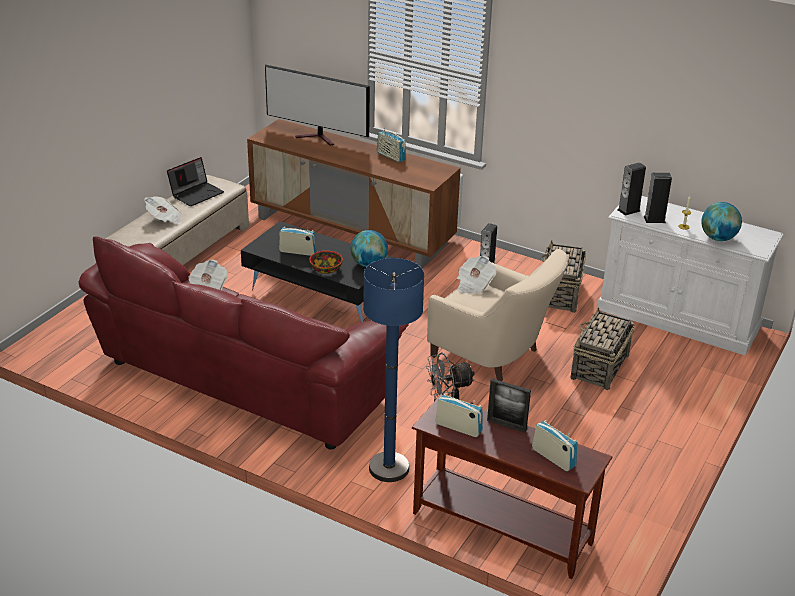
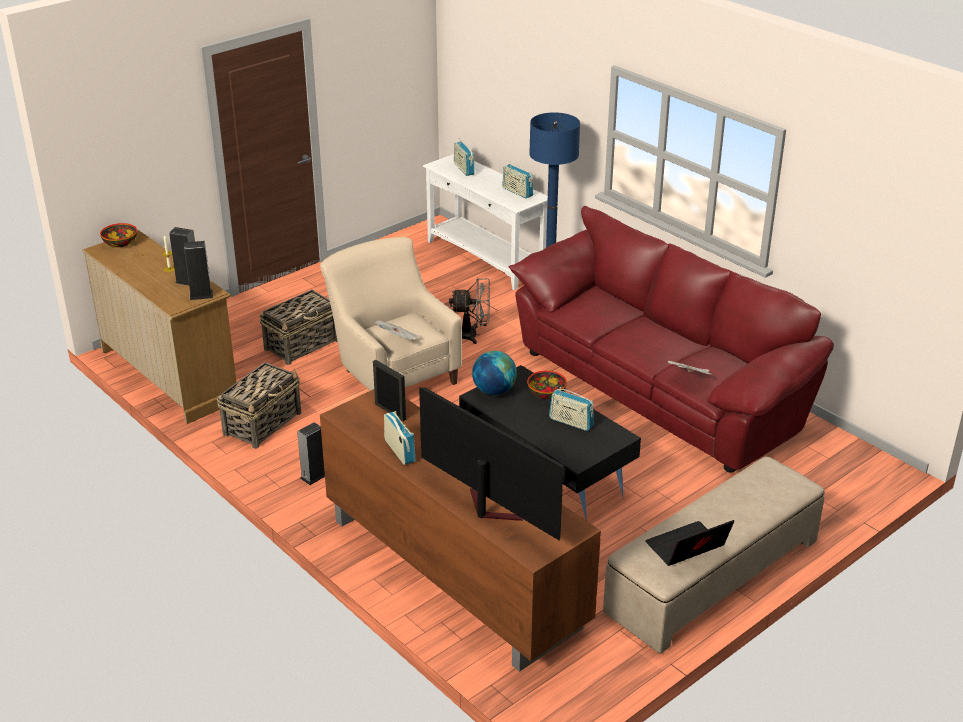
camera: 160 degrees left, 0 degrees up
newspaper [144,196,181,224] -> none
brown console table [412,394,613,579] -> white console table [423,154,548,290]
picture frame [487,378,531,433] -> picture frame moved to [373,360,406,421]
white cabinet [597,196,784,356] -> brown cabinet [82,230,236,424]
globe [701,202,742,241] -> none
none -> bowl [100,223,137,247]

